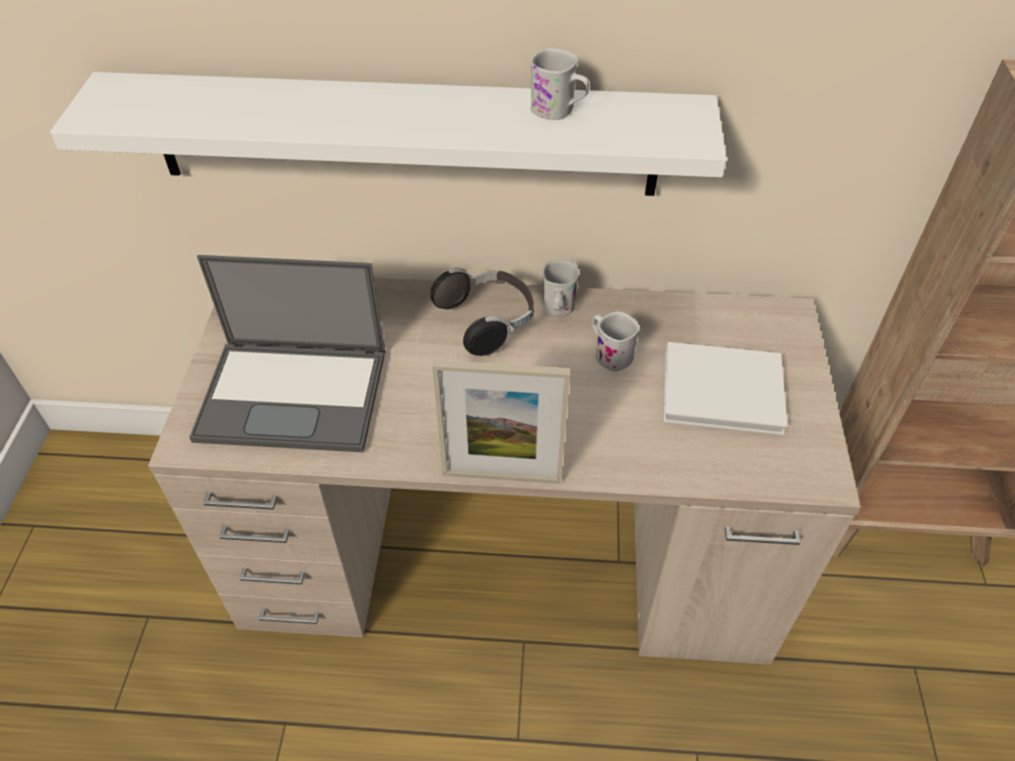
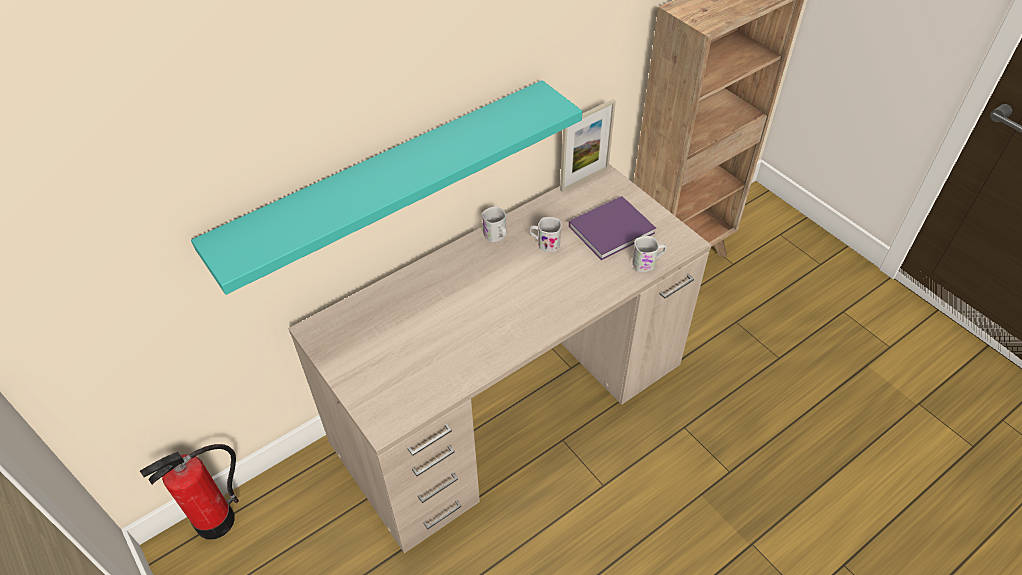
camera: 40 degrees left, 0 degrees up
white shelf [50,72,727,196] -> turquoise shelf [191,80,582,295]
laptop [189,255,385,452] -> none
headphones [430,268,534,356] -> none
picture frame [432,360,570,484] -> picture frame moved to [560,99,616,192]
white mug [530,48,589,120] -> white mug moved to [632,236,666,272]
white book [663,342,787,435] -> purple book [569,196,656,260]
none -> fire extinguisher [140,444,239,540]

